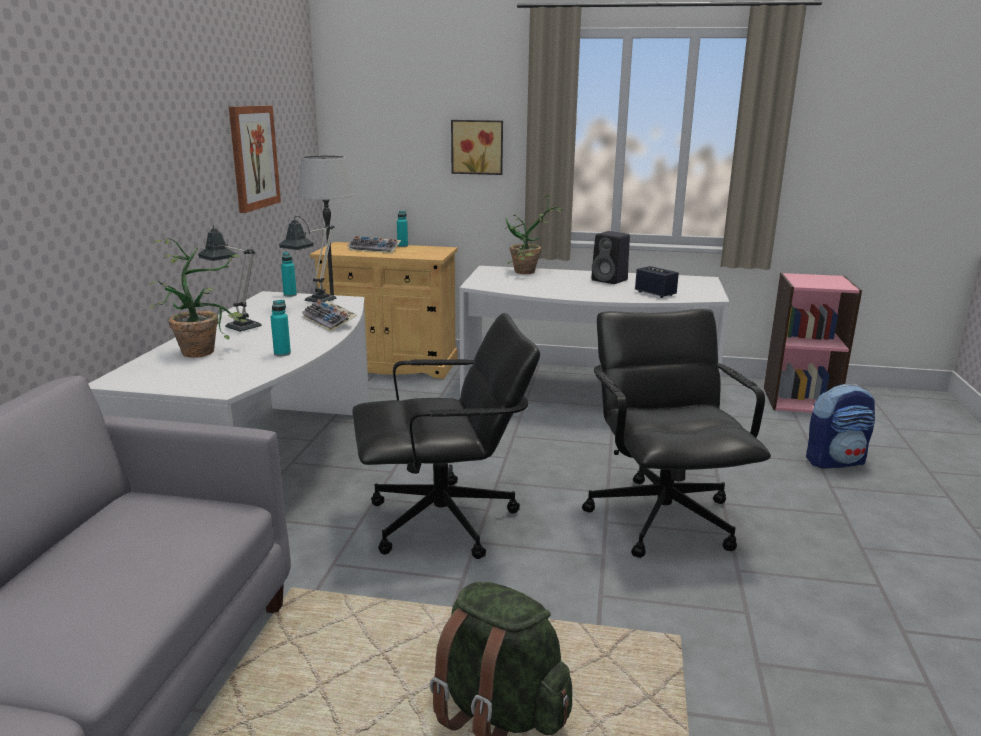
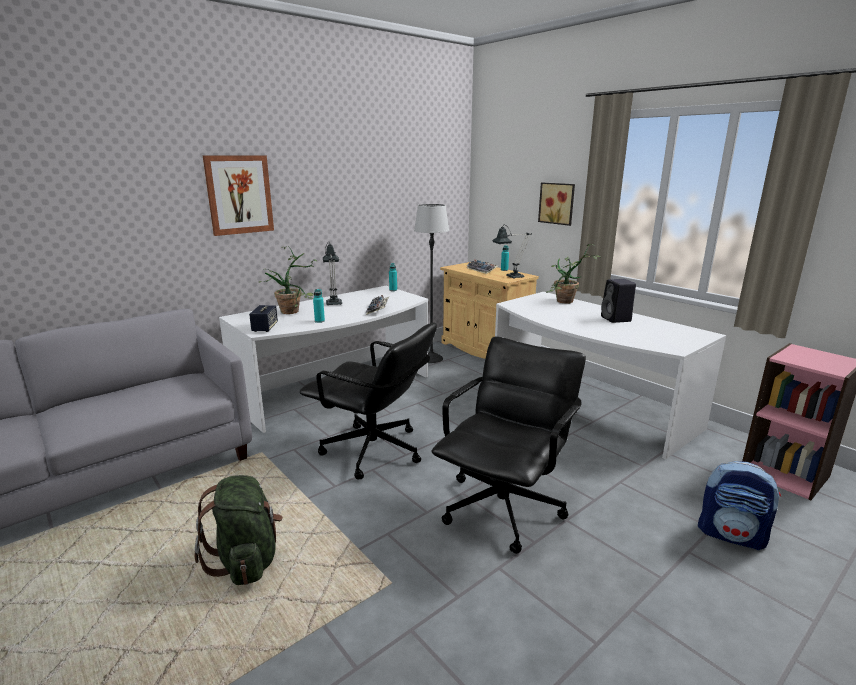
camera: 40 degrees right, 0 degrees up
picture [229,106,281,213] -> picture moved to [203,155,274,236]
table lamp [279,216,337,303] -> table lamp moved to [492,227,532,279]
speaker [635,266,679,298] -> speaker moved to [249,305,278,332]

